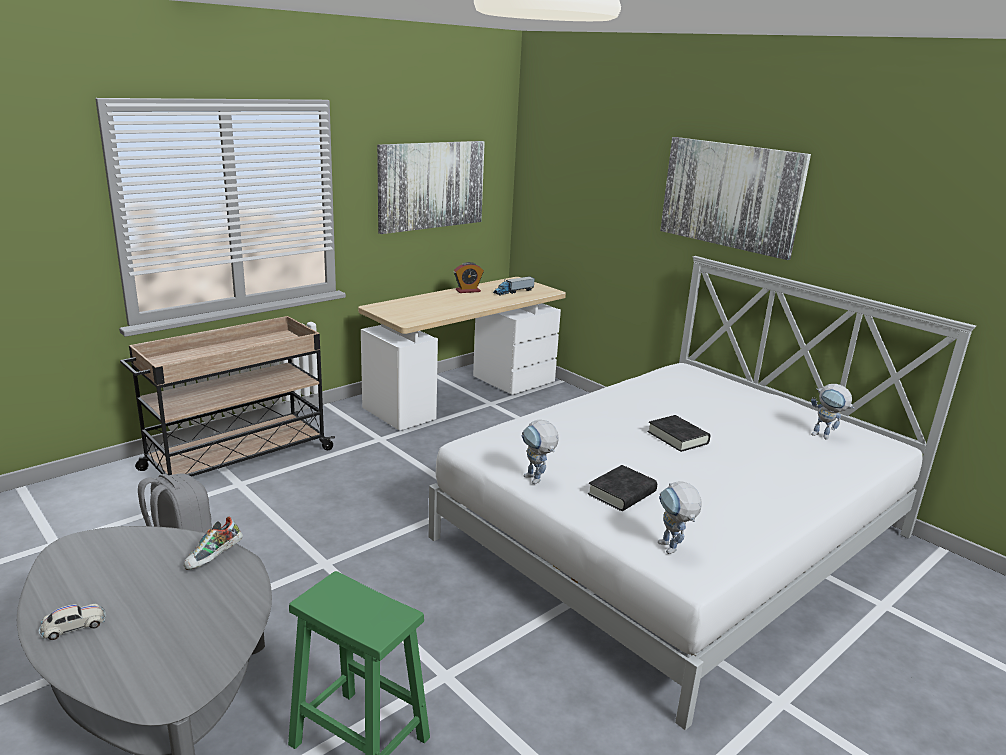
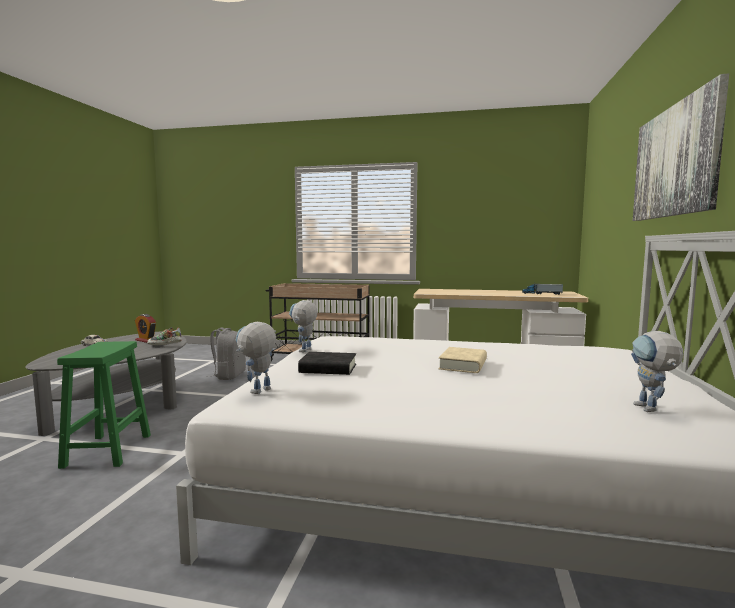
camera: 55 degrees right, 15 degrees down
picture [377,141,485,234] -> none
alarm clock [454,262,484,293] -> alarm clock moved to [135,314,156,343]
black book [647,415,710,452] -> beige book [438,347,487,373]

